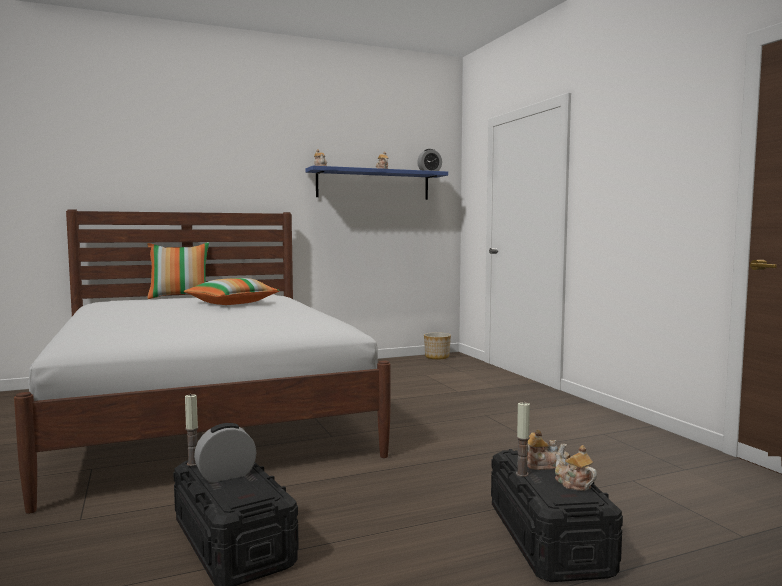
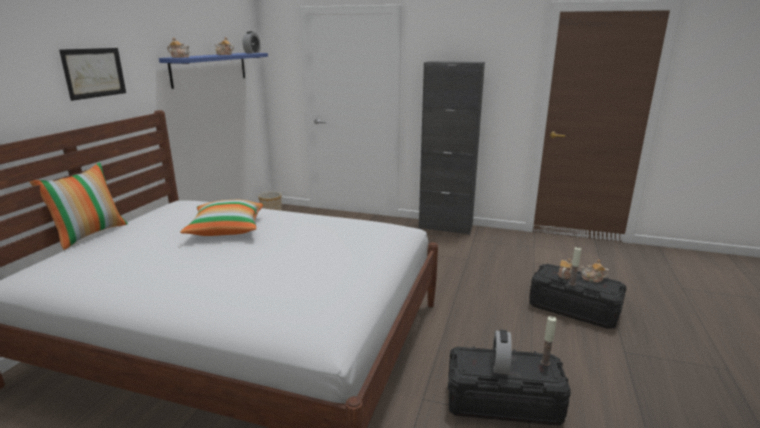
camera: 50 degrees left, 15 degrees up
candle [185,394,199,466] -> candle moved to [541,316,557,366]
none -> picture [59,48,126,101]
none -> black cabinet [419,61,485,235]

